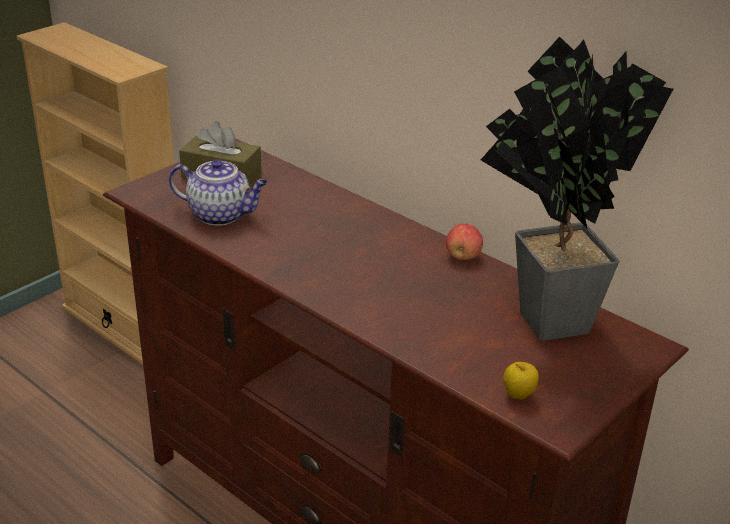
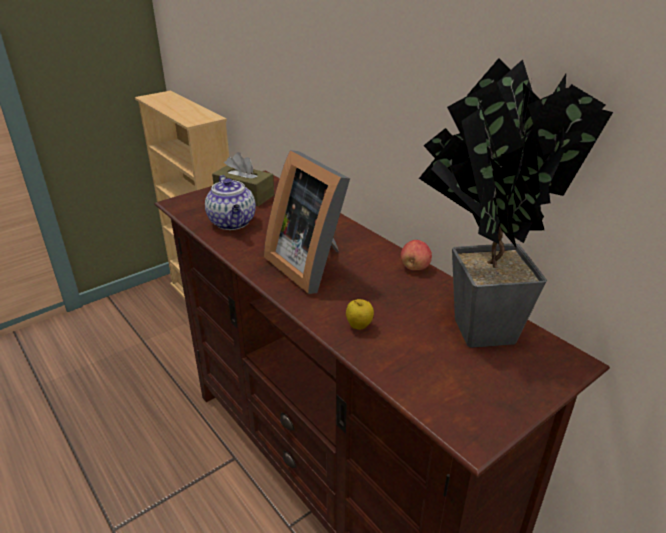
camera: 10 degrees right, 0 degrees up
teapot [169,159,268,226] -> teapot turned 45 degrees clockwise [205,175,256,230]
apple [503,362,539,400] -> apple moved to [346,299,374,330]
none -> picture frame [264,150,350,294]

